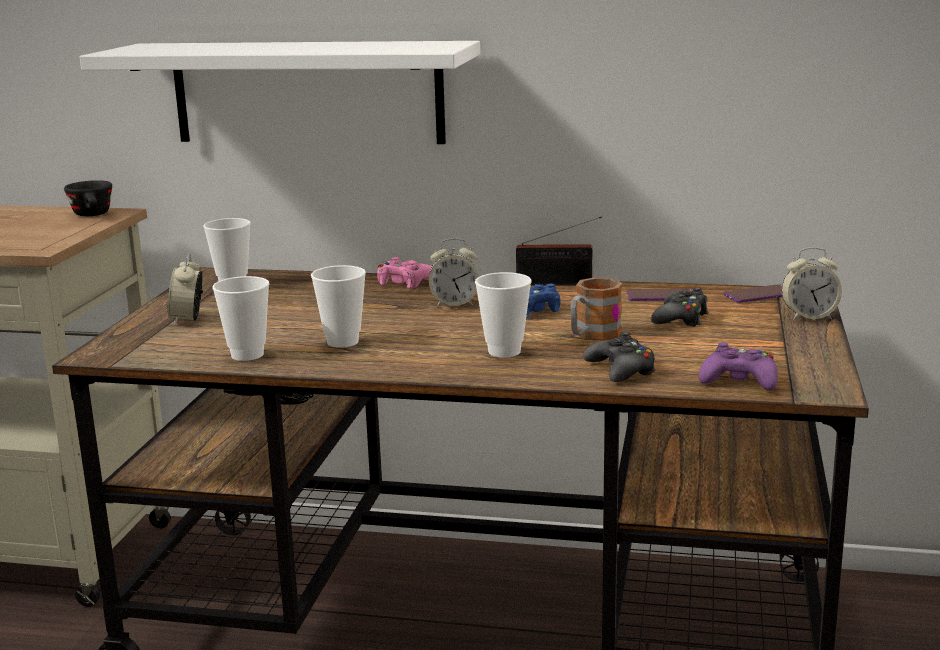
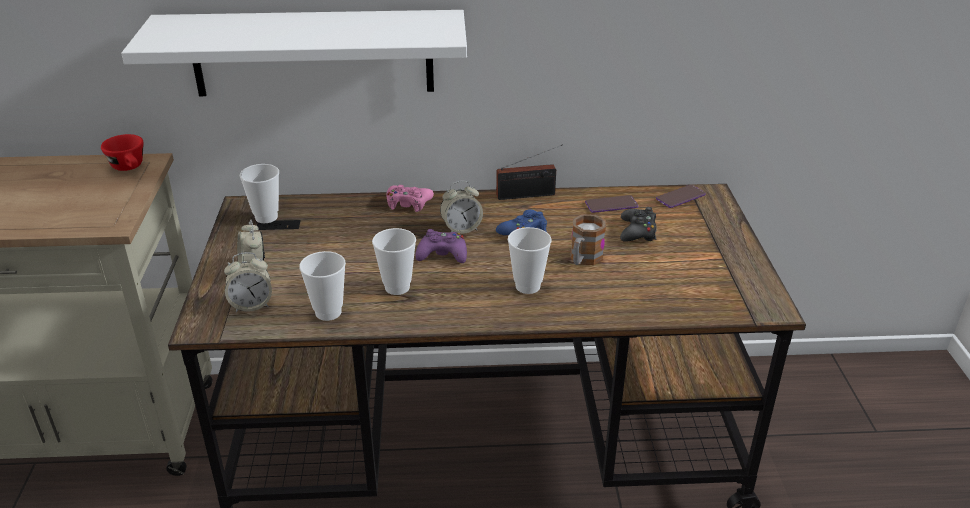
camera: 15 degrees left, 15 degrees up
black cup [64,180,112,216] -> red cup [101,134,144,171]
black game controller [583,332,655,382] -> none
purple game controller [699,342,778,390] -> purple game controller moved to [415,229,467,263]
alarm clock [781,247,842,321] -> alarm clock moved to [224,252,272,312]

